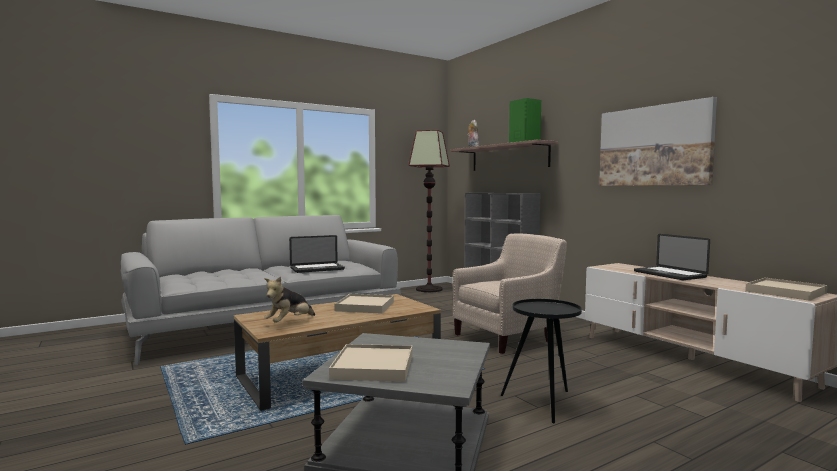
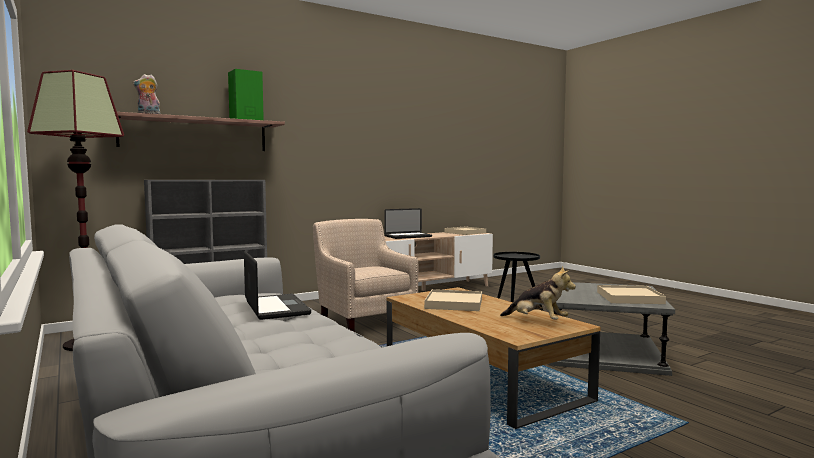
camera: 90 degrees left, 0 degrees up
picture [599,97,717,186] -> none

